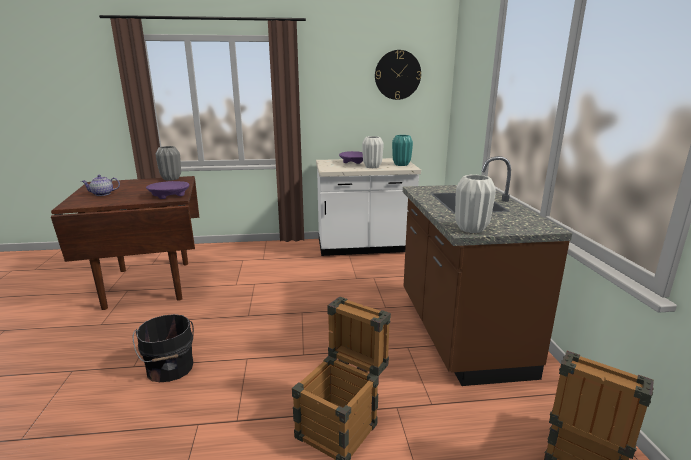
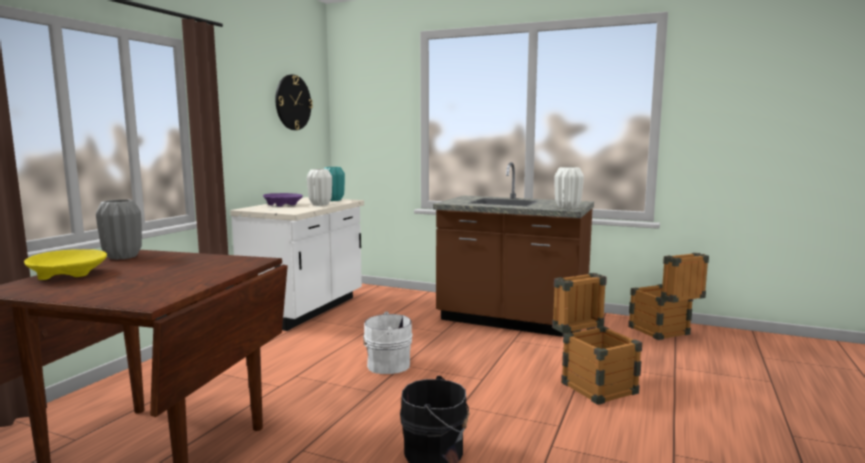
camera: 60 degrees left, 10 degrees down
teapot [81,175,120,196] -> none
purple bowl [146,181,189,199] -> none
none -> yellow bowl [24,249,107,280]
none -> white bucket [363,311,413,374]

